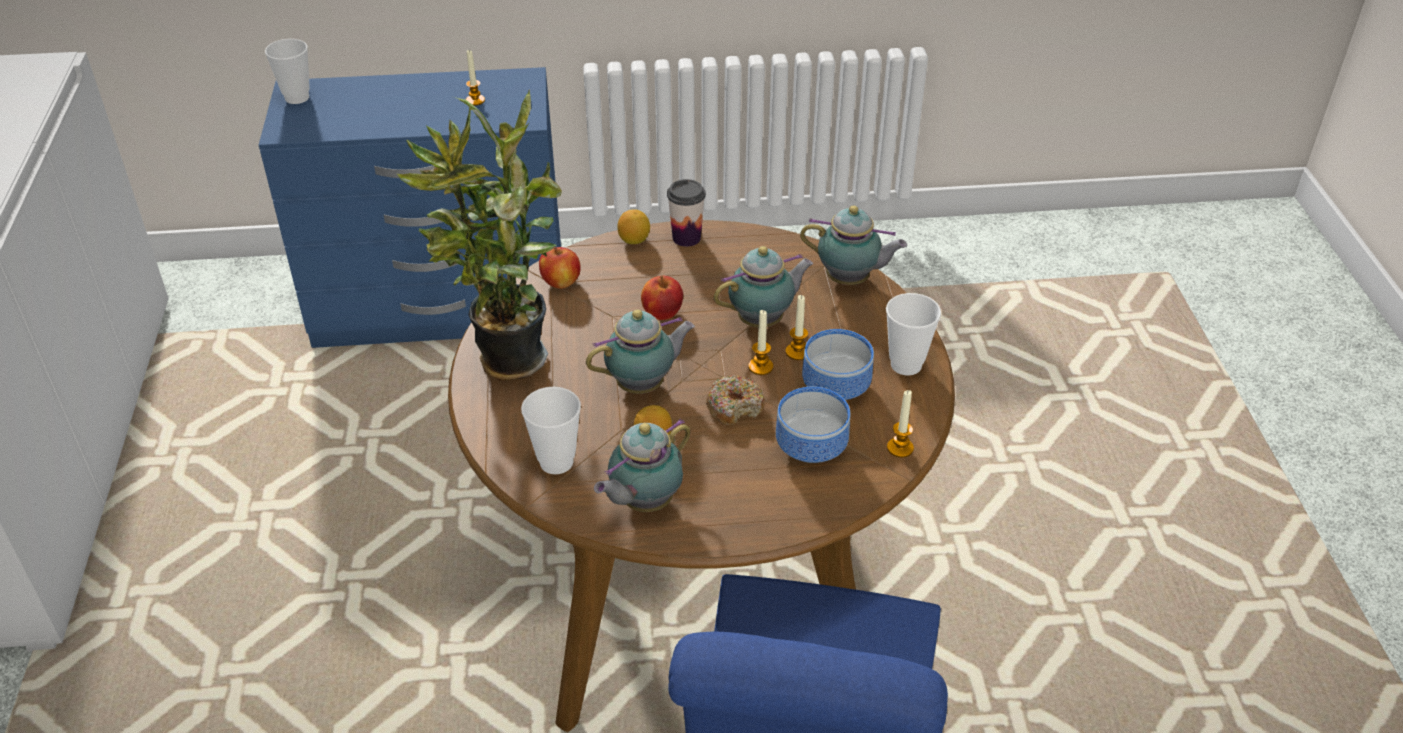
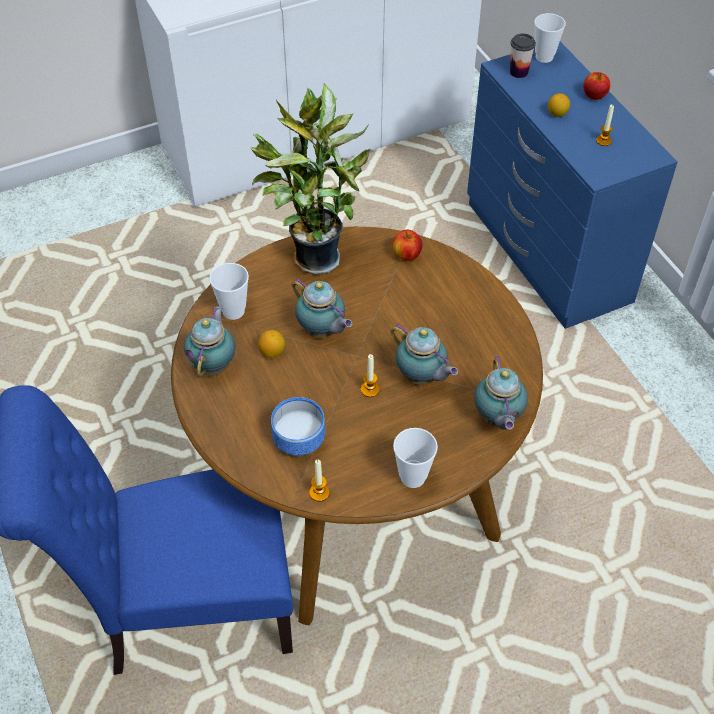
camera: 70 degrees right, 10 degrees up
teapot [594,418,691,512] -> teapot turned 75 degrees clockwise [184,306,236,378]
lemon [617,209,650,244] -> lemon moved to [548,93,570,117]
apple [641,276,683,320] -> apple moved to [583,72,610,100]
cup [667,179,706,247] -> cup moved to [510,33,536,78]
donut [706,375,765,425] -> none
candle [785,295,808,360] -> none
bowl [802,329,874,400] -> none

